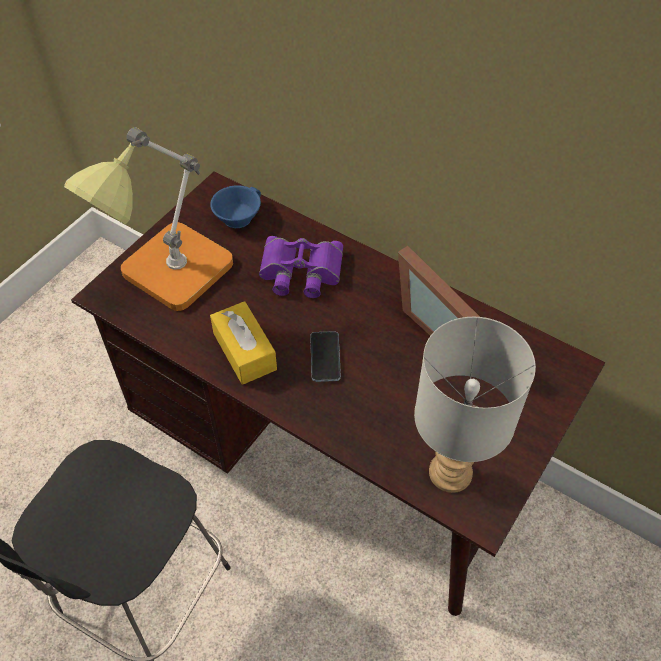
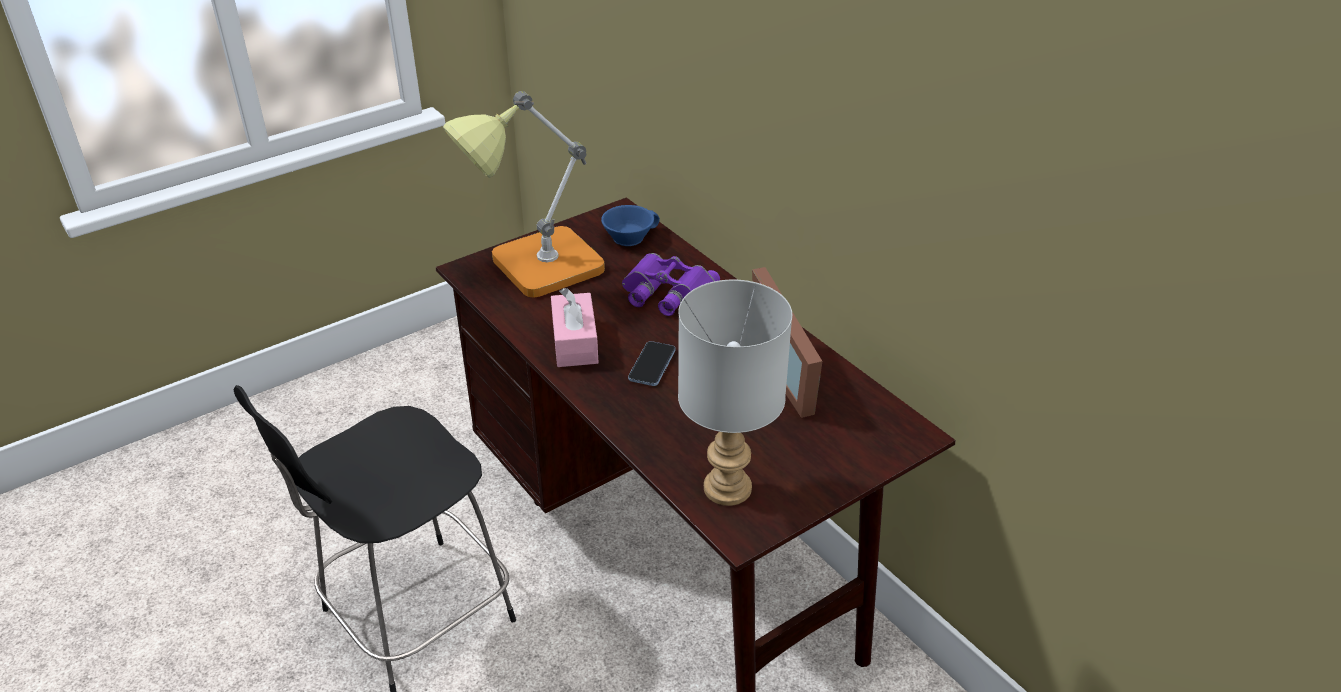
camera: 20 degrees right, 15 degrees down
yellow tissue box [210,301,277,385] -> pink tissue box [551,288,599,367]

